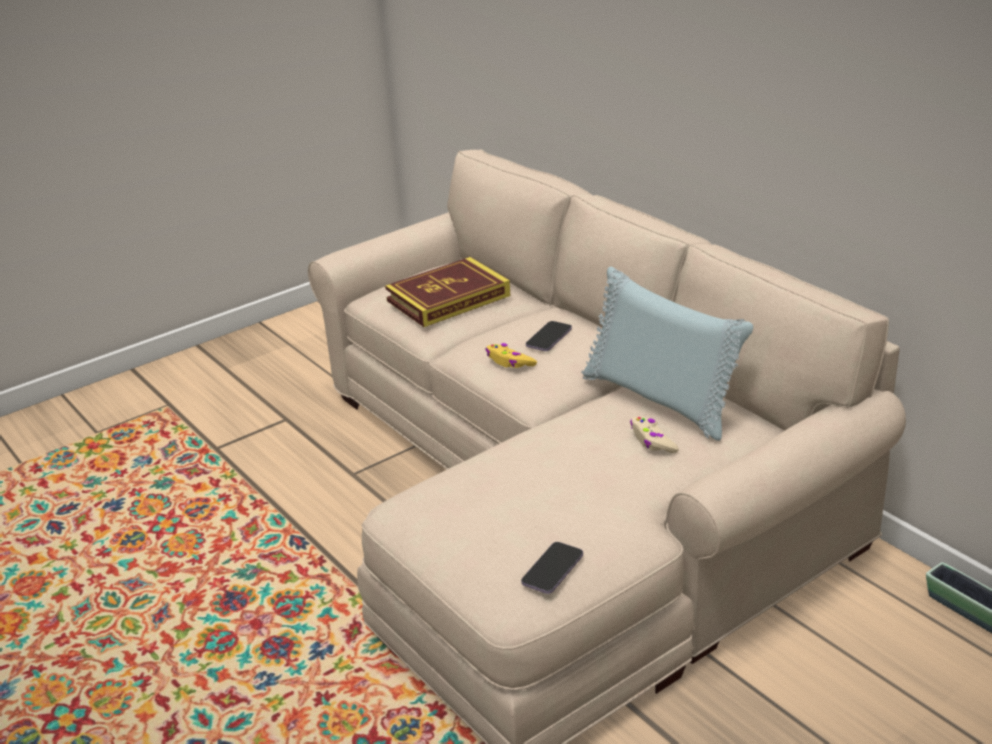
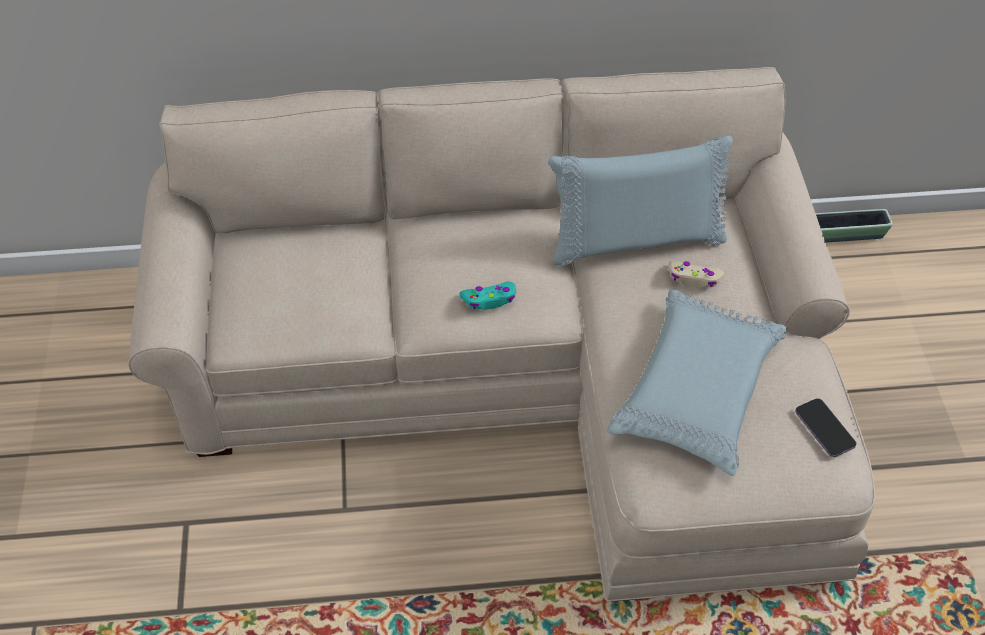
camera: 60 degrees left, 20 degrees up
book [385,257,510,327] -> none
yellow game controller [485,343,537,368] -> turquoise game controller [459,281,516,310]
phone [526,321,572,351] -> none
none -> blue pillow [607,290,787,476]

